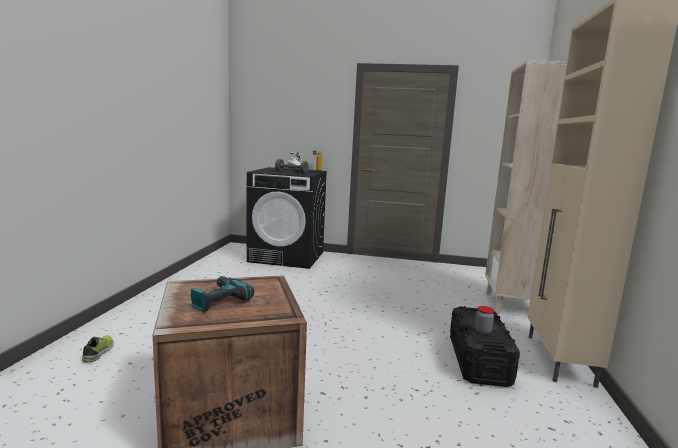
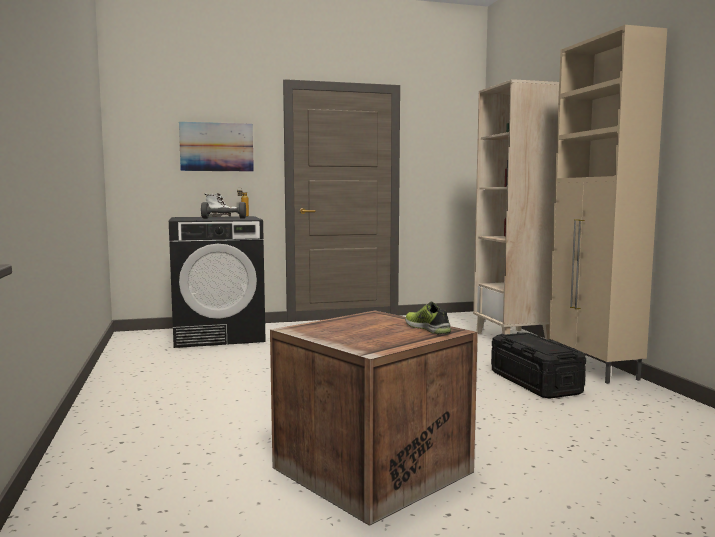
camera: 25 degrees left, 5 degrees down
shoe [82,336,114,362] -> shoe moved to [405,302,451,334]
power drill [190,276,254,312] -> none
jar [475,306,494,334] -> none
none -> picture [179,122,254,171]

